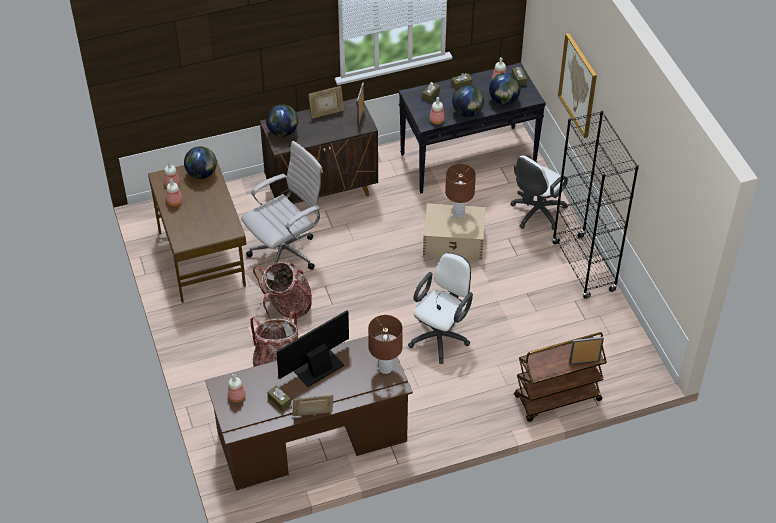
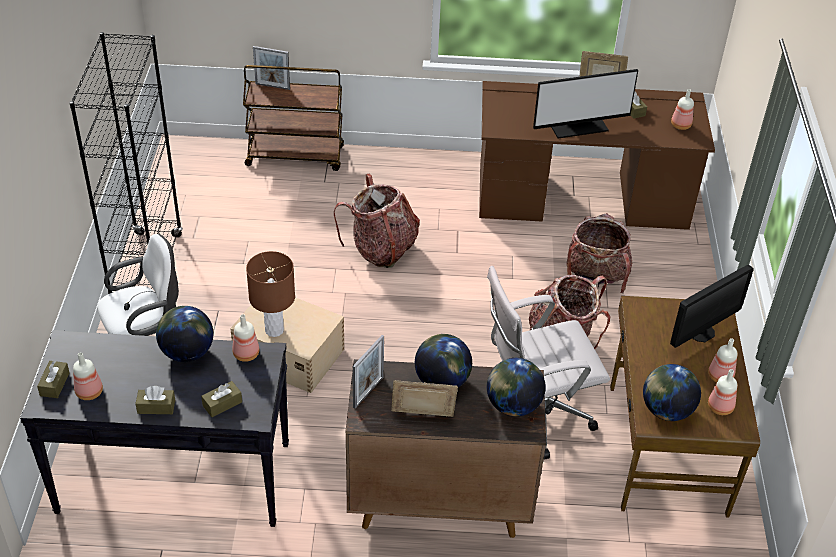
camera: 160 degrees left, 5 degrees down
brown table lamp [368,315,403,374] -> none
white office chair [408,253,473,364] -> backpack [334,174,420,268]
globe [489,73,520,105] -> globe moved to [415,334,472,387]
picture [558,33,597,138] -> none
none -> monitor [670,265,753,348]

